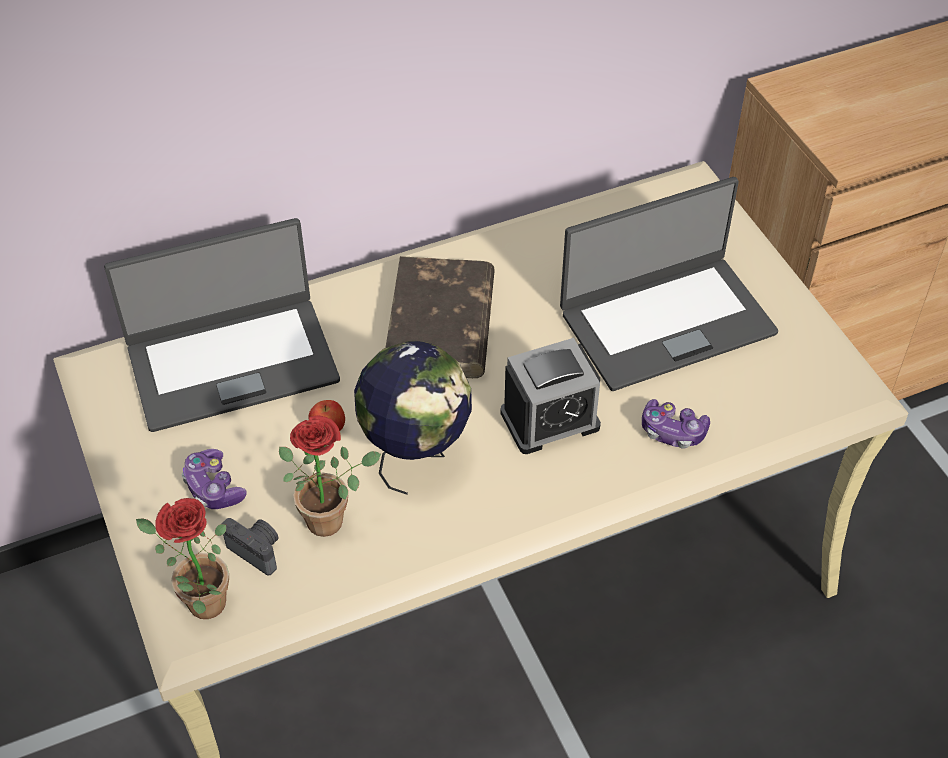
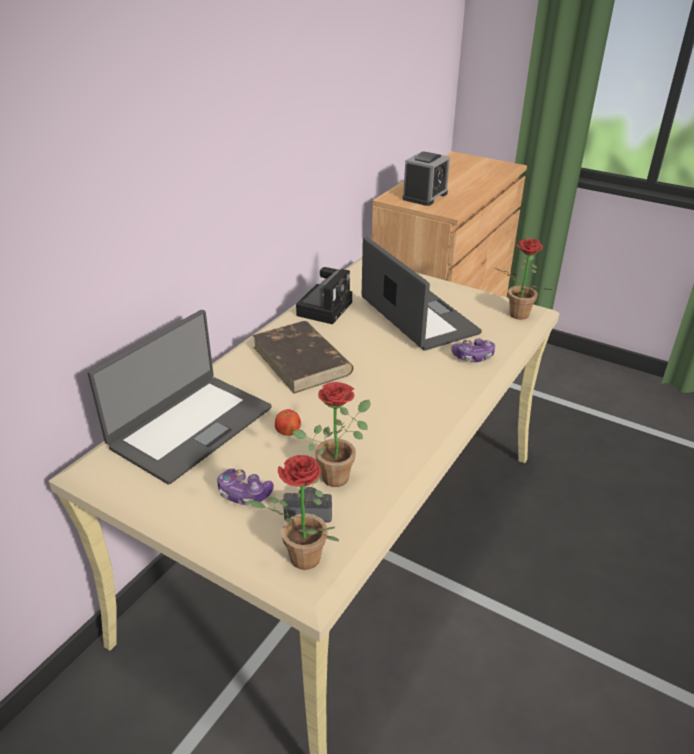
camera: 35 degrees left, 15 degrees down
globe [354,341,472,495] -> none
alarm clock [500,338,601,454] -> alarm clock moved to [402,151,450,206]
laptop [560,177,778,391] -> laptop turned 60 degrees counterclockwise [362,236,482,351]
none -> camera [296,267,352,324]
none -> potted plant [495,238,552,320]

